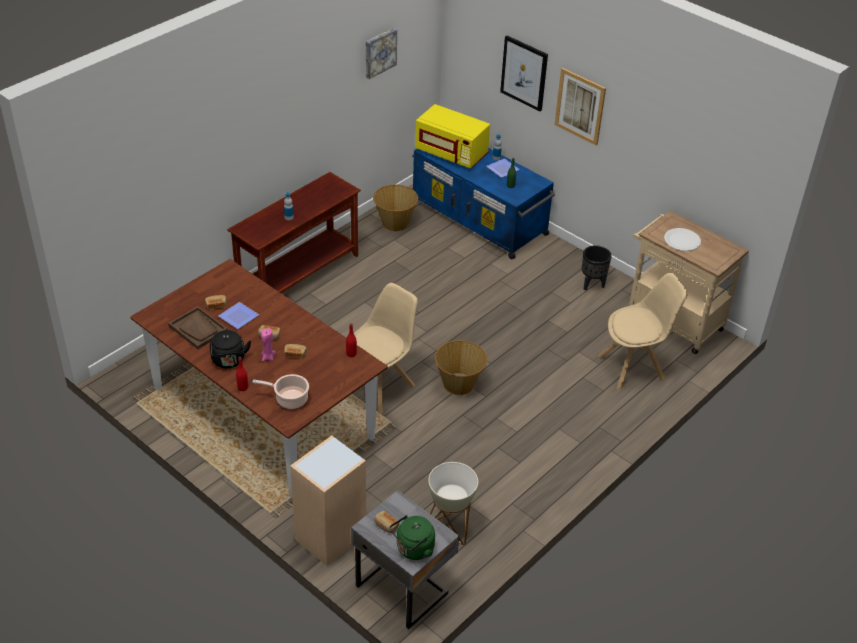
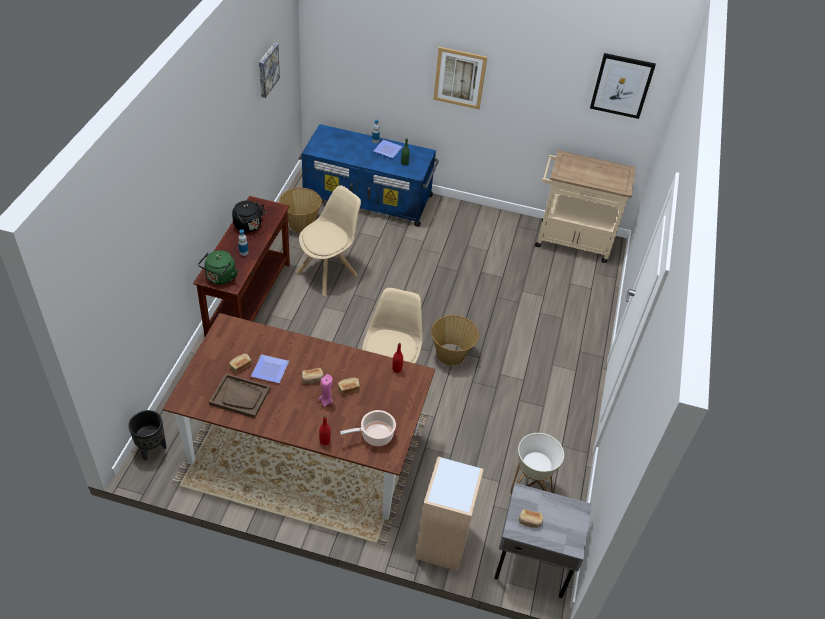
camera: 30 degrees left, 5 degrees up
black kettle [210,330,251,368] -> black kettle moved to [232,201,265,233]
green kettle [390,515,435,560] -> green kettle moved to [198,250,238,285]
yellow microwave [415,104,490,168] -> none
picture [500,36,548,112] -> picture moved to [590,53,656,119]
black planter [582,245,612,291] -> black planter moved to [128,410,166,461]
beige chair [598,273,688,390] -> beige chair moved to [296,185,361,296]
white plate [664,228,701,251] -> none

